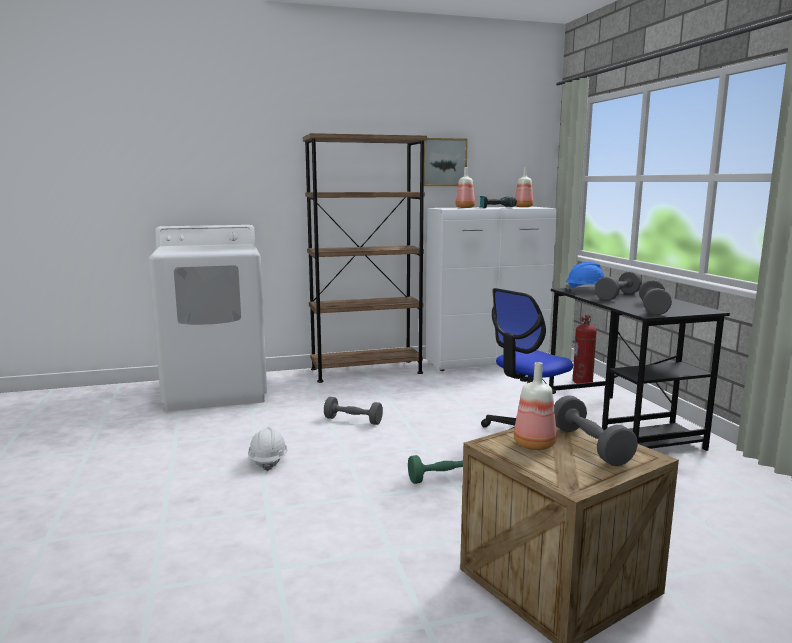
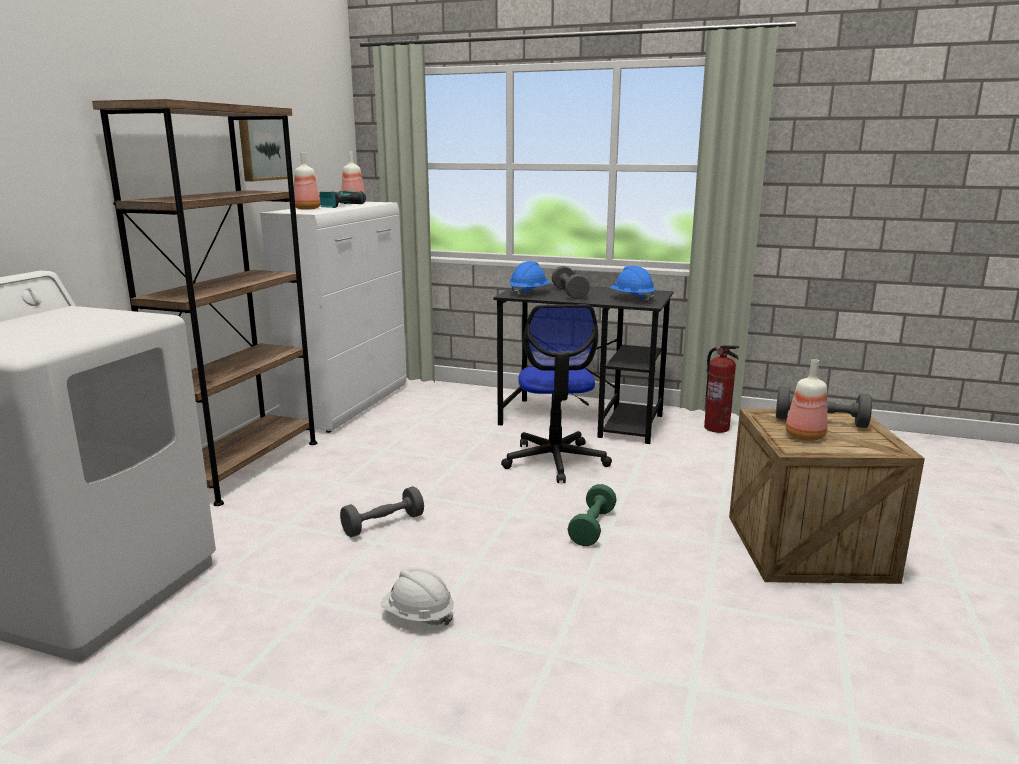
camera: 55 degrees left, 5 degrees up
fire extinguisher [573,315,597,384] -> fire extinguisher moved to [704,345,739,433]
grey dumbbell [639,280,672,315] -> blue hard hat [610,266,655,302]

